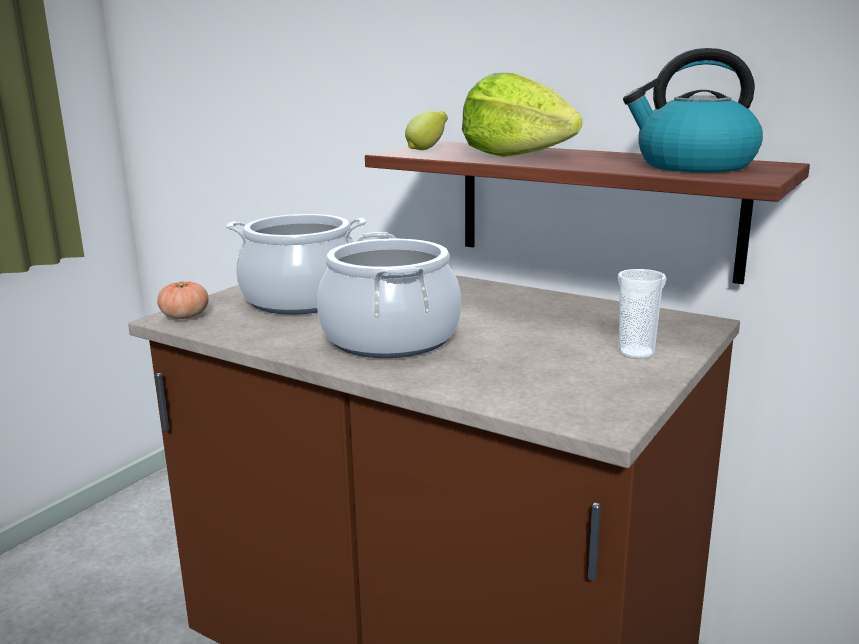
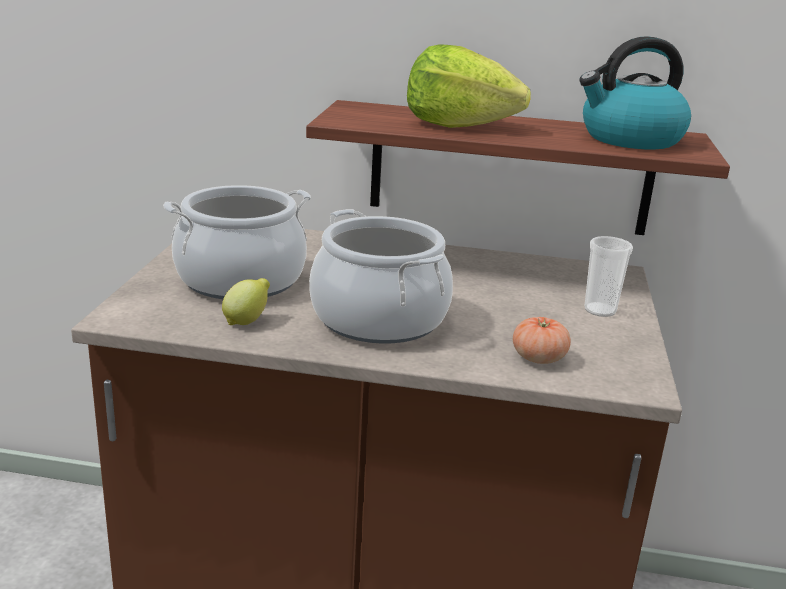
camera: 25 degrees left, 5 degrees up
tomato [157,281,209,319] -> tomato moved to [513,317,571,364]
lemon [405,111,448,150] -> lemon moved to [222,278,270,325]

